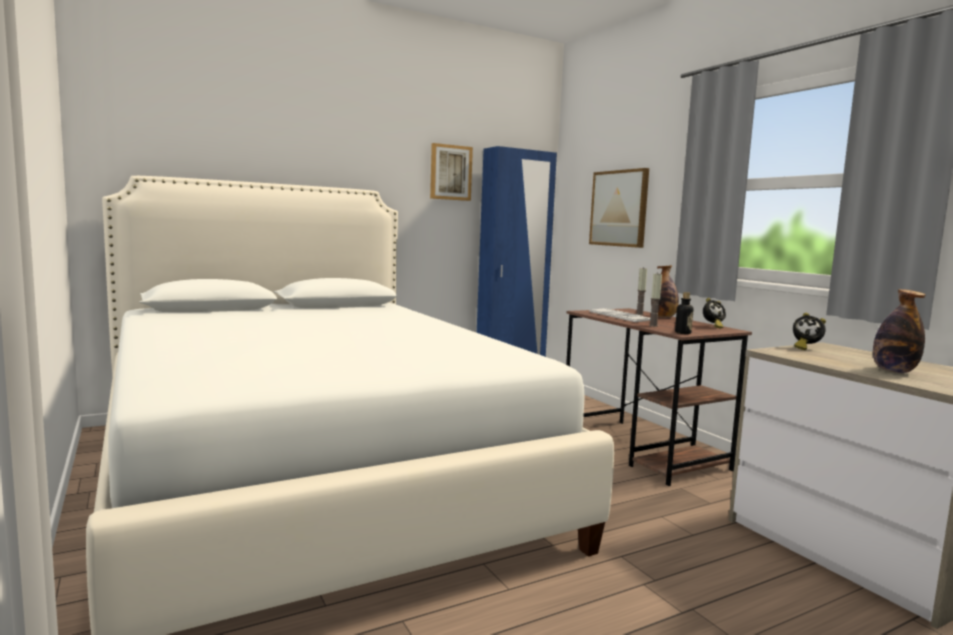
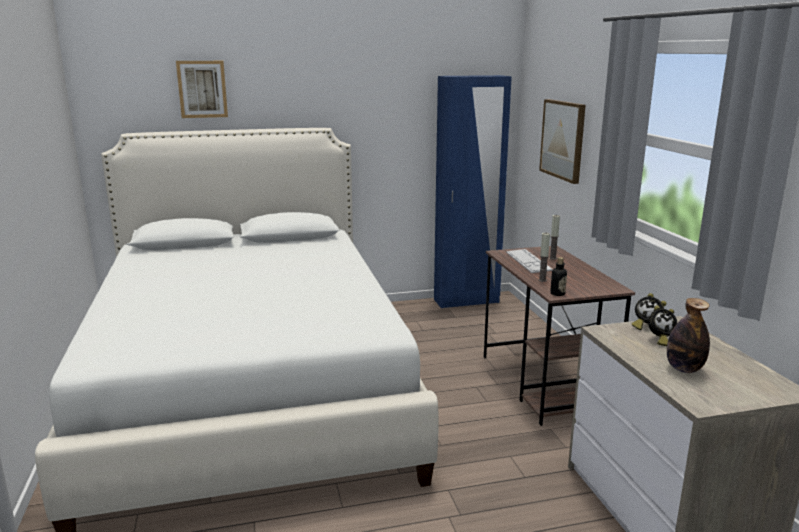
camera: 15 degrees right, 10 degrees up
picture [430,143,473,201] -> picture moved to [176,61,228,118]
bottle [651,265,679,317] -> none
alarm clock [703,298,726,329] -> alarm clock moved to [648,305,677,346]

